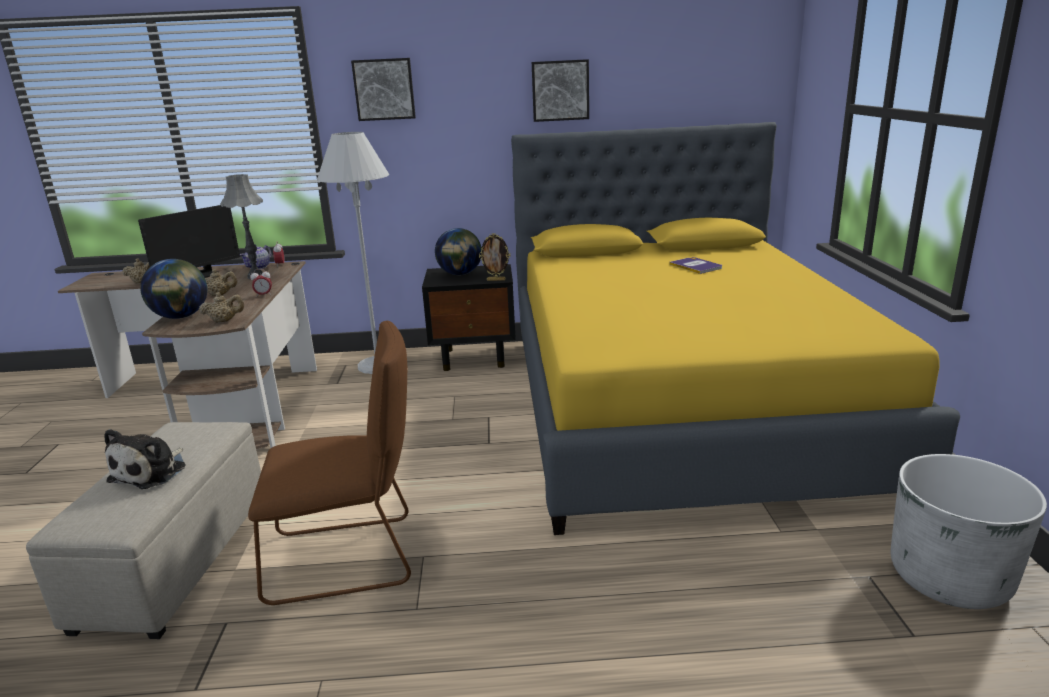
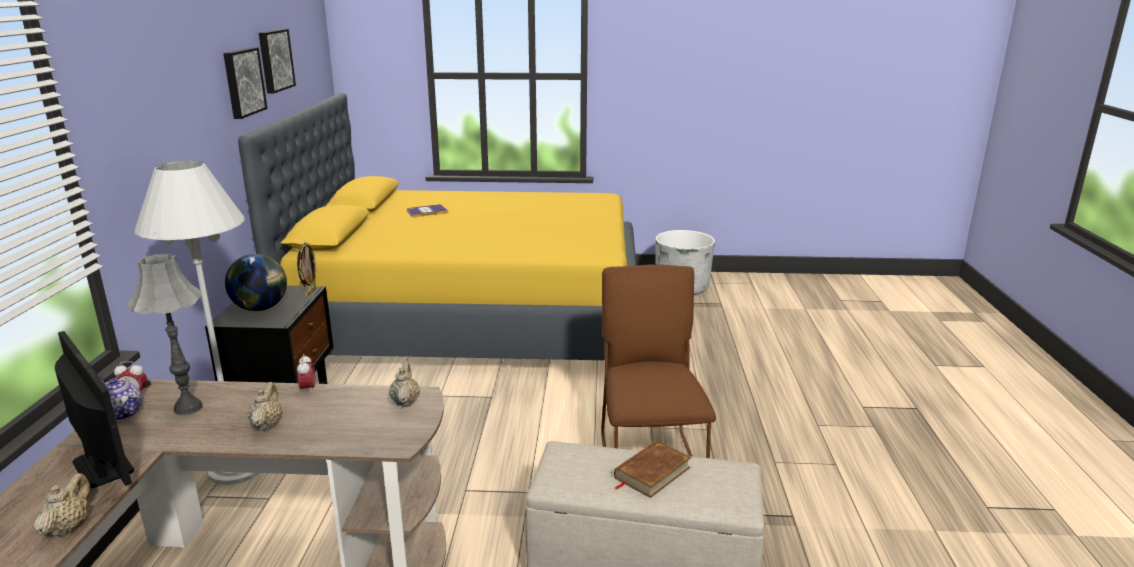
camera: 85 degrees left, 0 degrees up
plush toy [104,429,186,489] -> brown book [614,441,691,498]
globe [140,259,207,319] -> none
picture [351,58,416,121] -> picture moved to [259,29,296,93]

